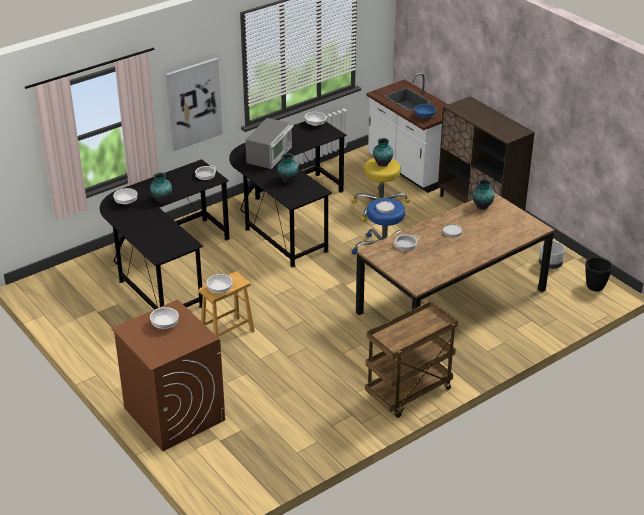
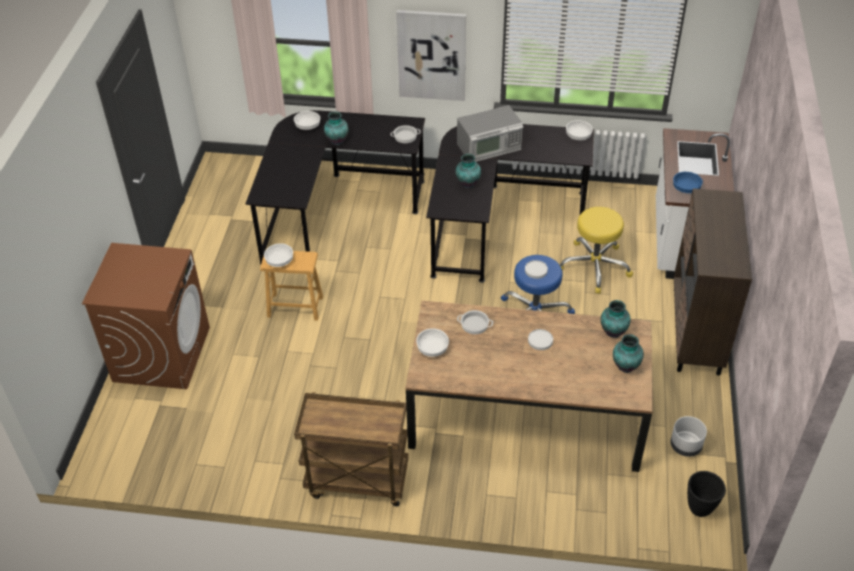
camera: 45 degrees right, 10 degrees up
white bowl [150,307,179,329] -> white bowl moved to [416,328,449,357]
vase [373,138,393,167] -> vase moved to [613,334,644,373]

